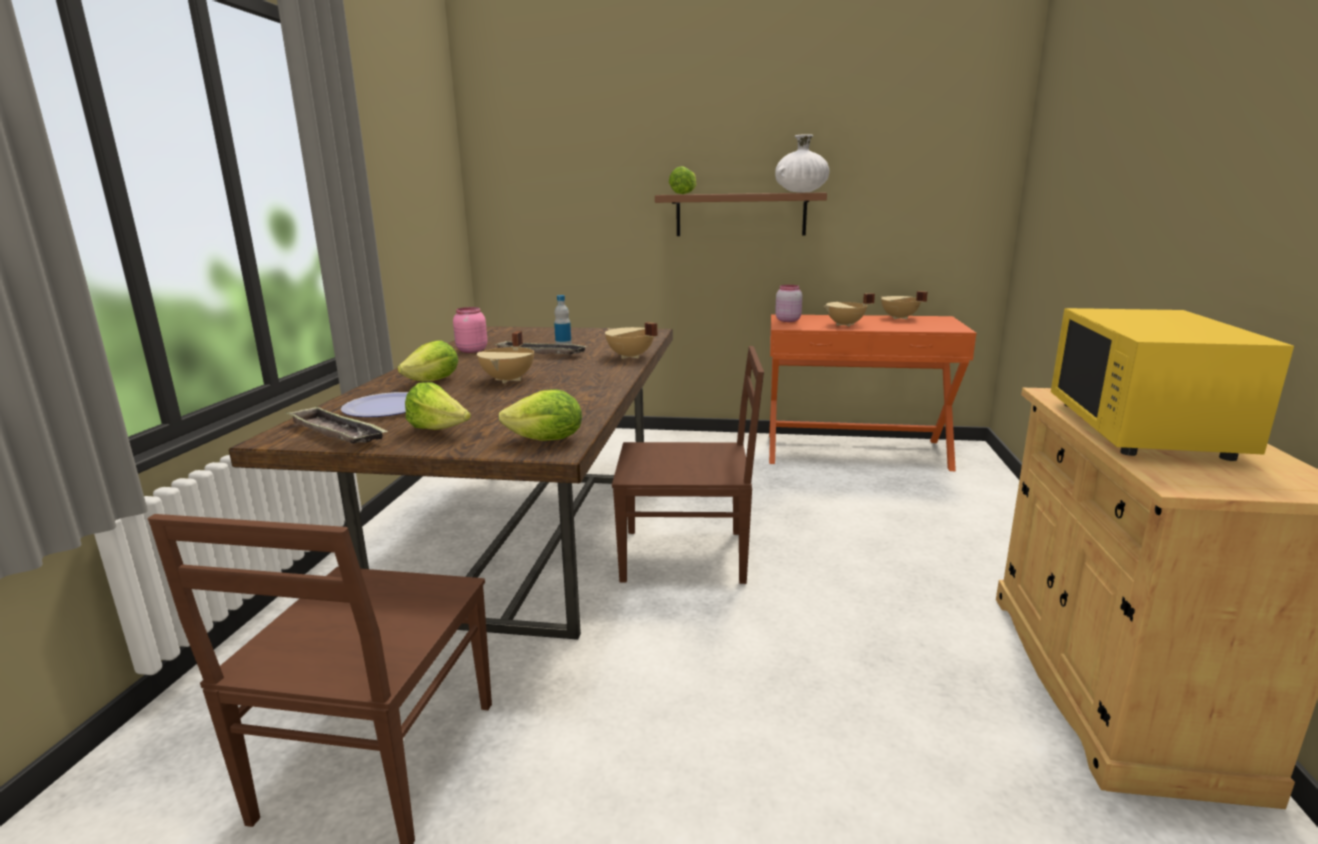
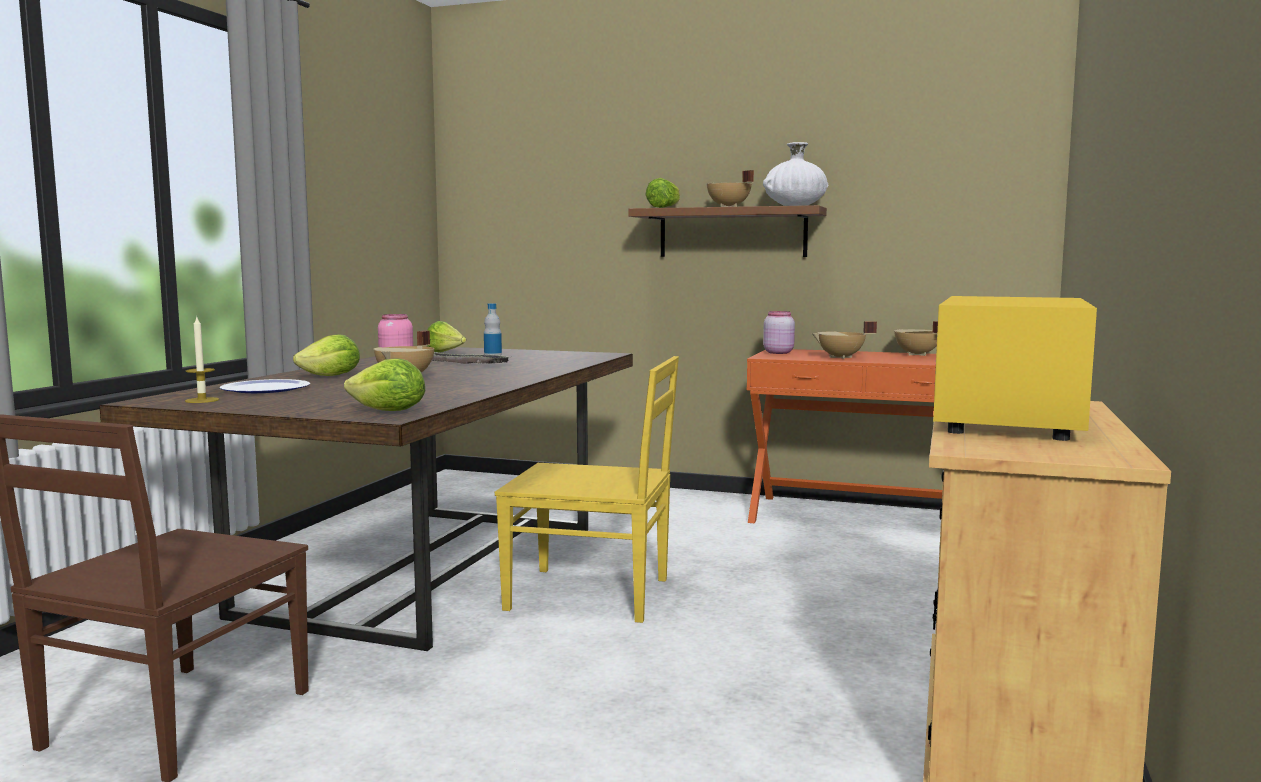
camera: 10 degrees right, 10 degrees down
tray [286,406,388,444] -> candle [185,317,219,403]
lettuce [405,382,471,430] -> lettuce moved to [427,321,466,353]
beige cooking pot [605,322,658,359] -> beige cooking pot moved to [707,170,754,207]
brown chair [612,346,764,584] -> yellow chair [495,356,679,623]

